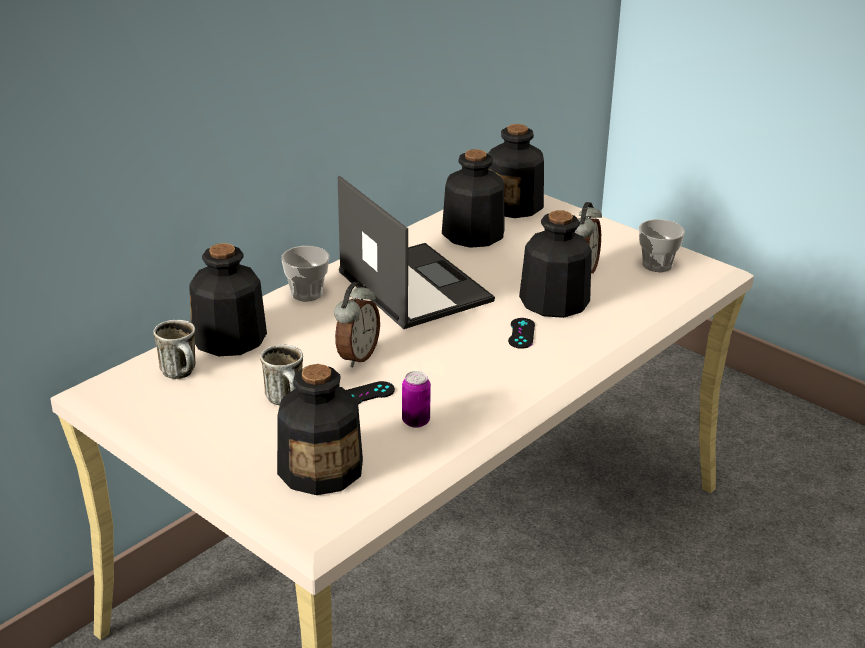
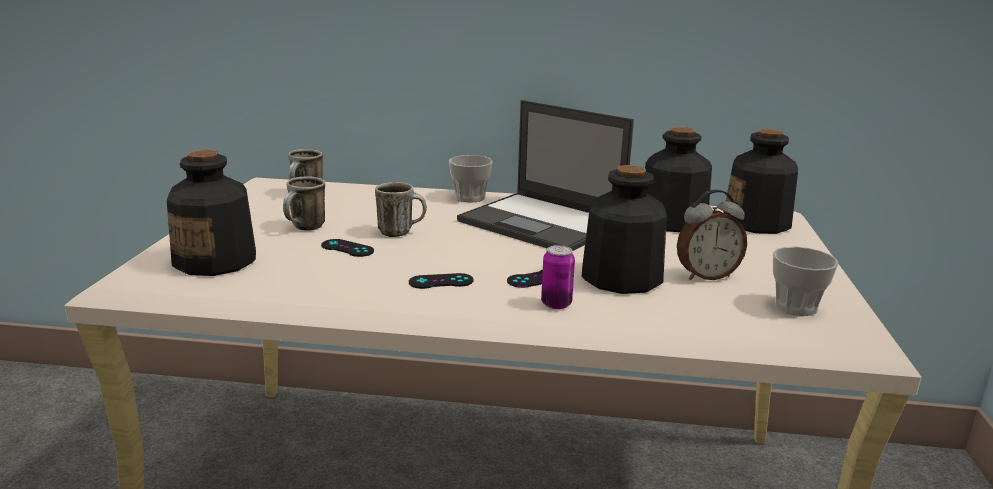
camera: 55 degrees right, 10 degrees down
bottle [189,243,267,356] -> none
alarm clock [334,282,380,367] -> mug [375,182,427,237]
laptop [338,176,495,329] -> laptop turned 105 degrees clockwise [457,100,634,251]
can [402,371,431,428] -> can moved to [541,245,575,309]
none -> black game controller [409,273,473,289]

